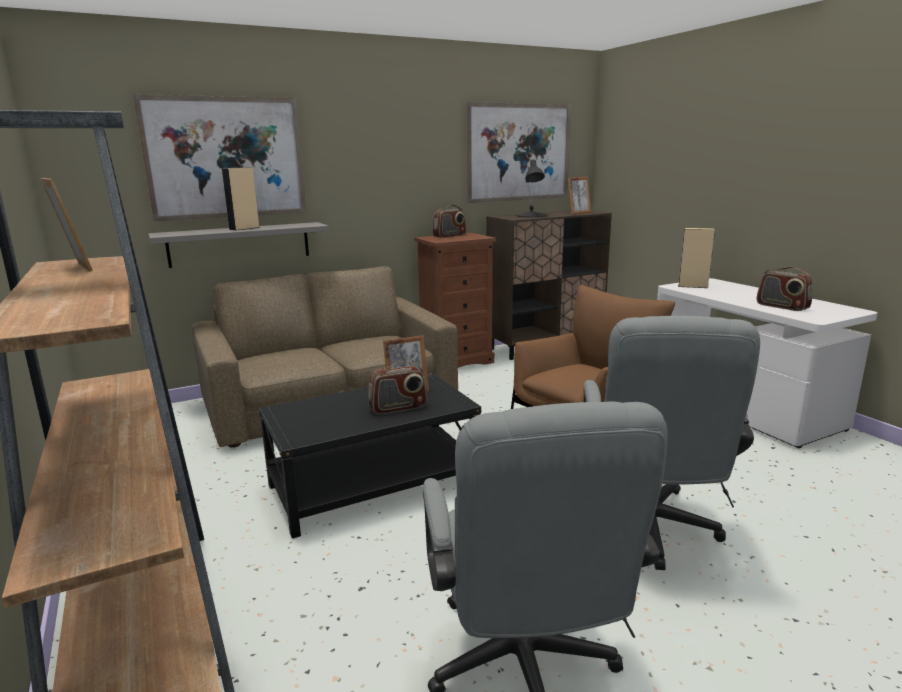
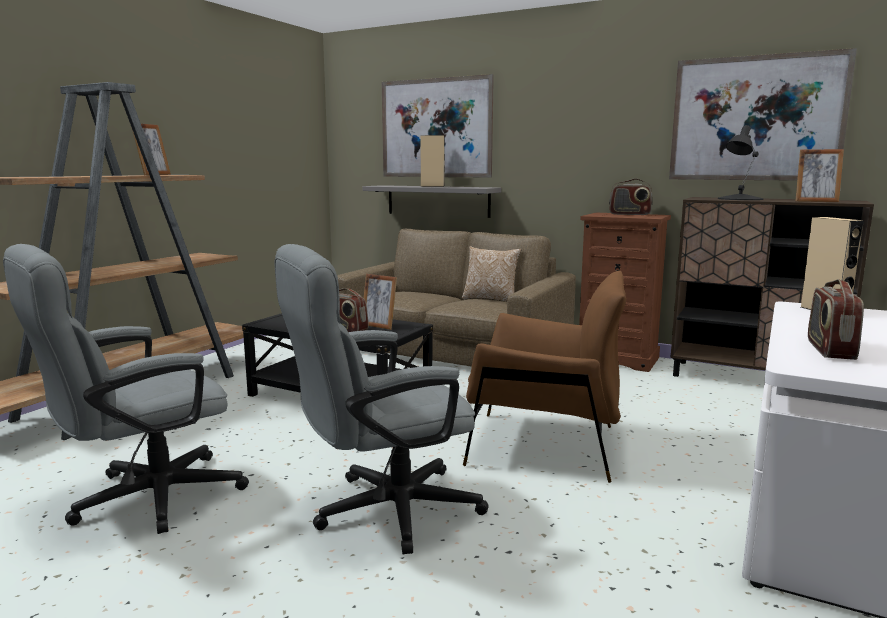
camera: 55 degrees right, 5 degrees down
none -> pillow [462,246,522,301]

